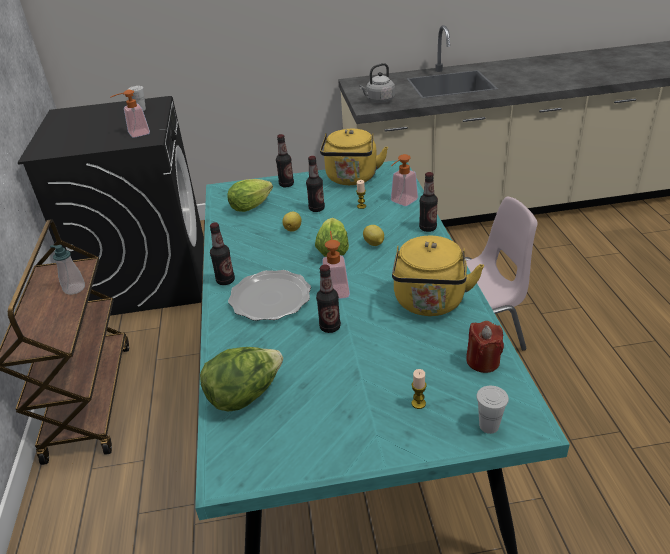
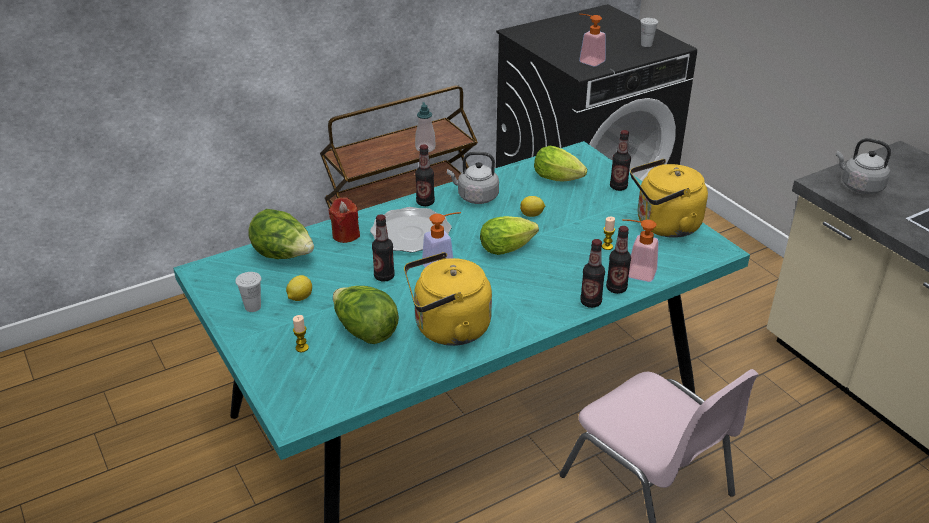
camera: 65 degrees right, 0 degrees up
bottle [306,156,325,212] -> bottle moved to [606,226,631,294]
lemon [363,225,384,246] -> lemon moved to [286,275,312,301]
red candle [466,321,504,373] -> red candle moved to [329,197,360,243]
white cup [476,386,509,434] -> white cup moved to [235,272,261,312]
none -> lettuce [333,286,399,344]
none -> grey kettle [447,152,499,204]

